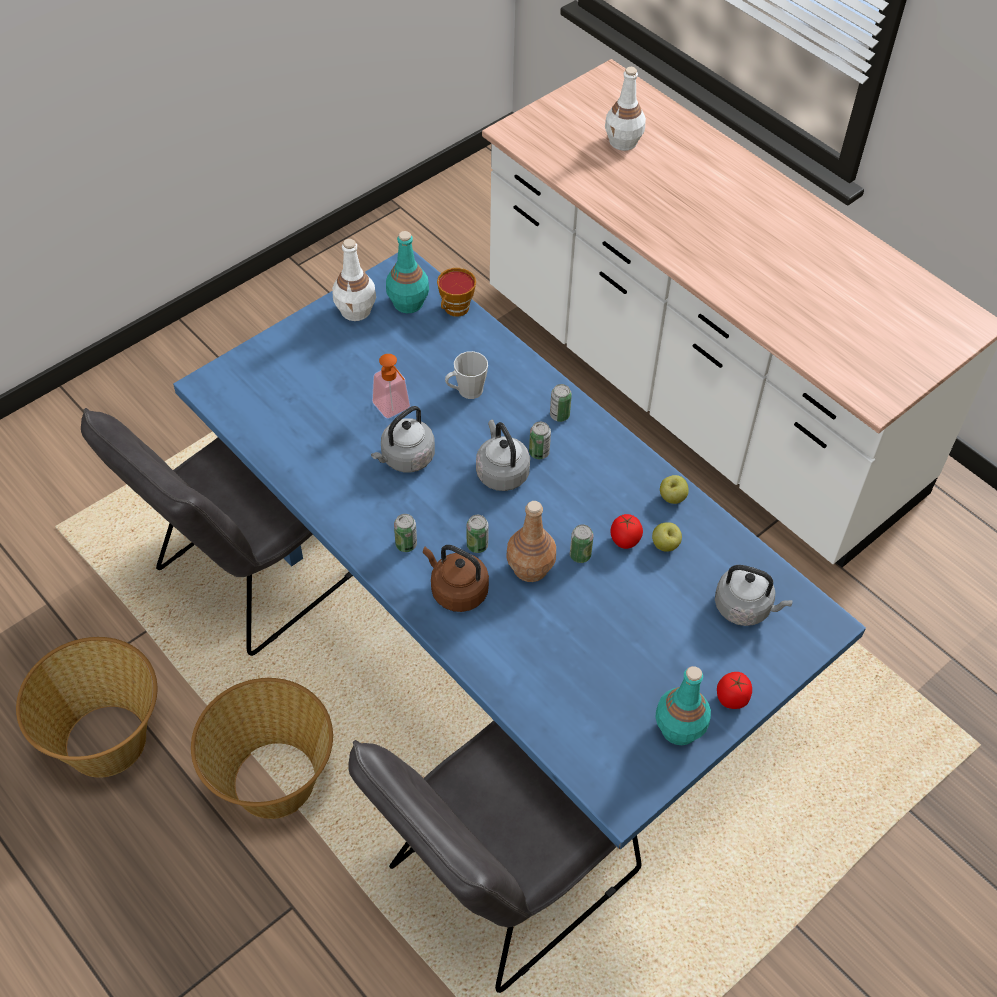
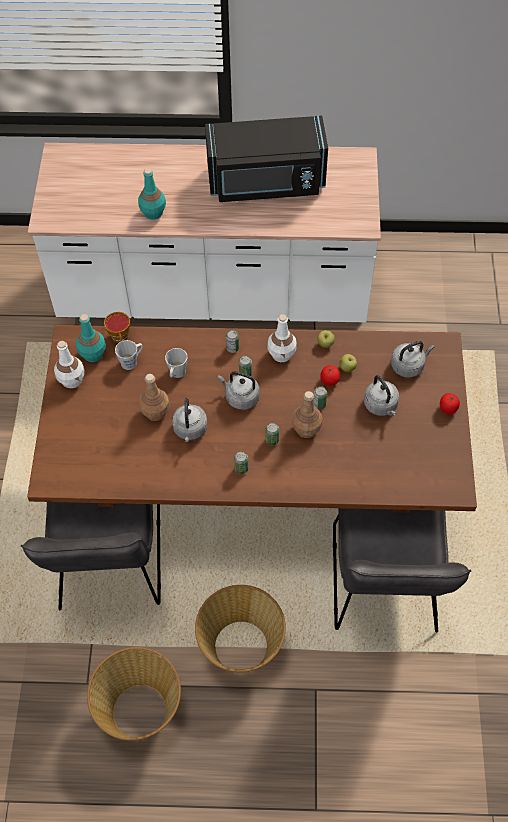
camera: 45 degrees left, 5 degrees up
blue dining table [173,250,866,849] -> brown dining table [27,325,477,513]
soap dispenser [372,354,410,419] -> brown bottle [139,374,170,421]
brown kettle [423,545,489,612] -> none
white bottle [605,67,646,151] -> white bottle moved to [267,314,297,362]
turquoise bottle [655,666,711,745] -> turquoise bottle moved to [138,168,166,220]
none -> grey mug [115,340,143,370]
none -> black microwave [205,115,328,202]
none -> grey kettle [364,375,399,416]

